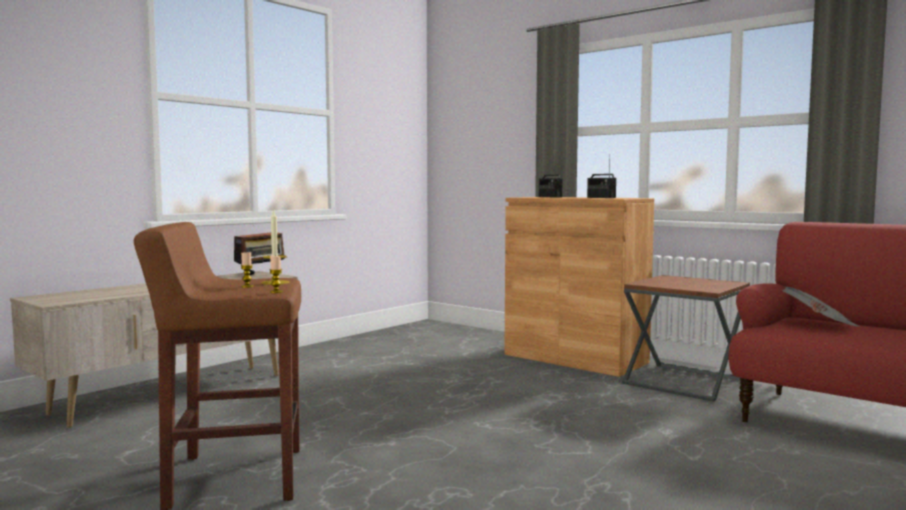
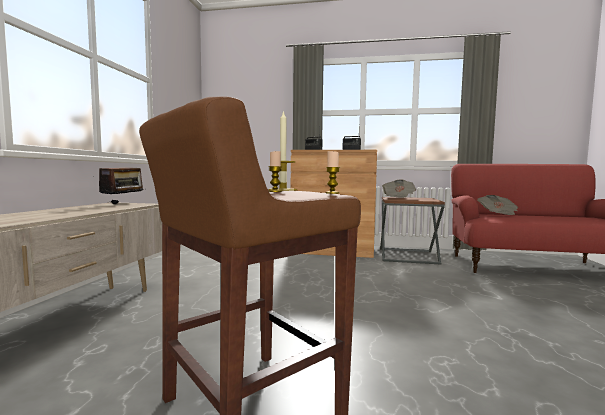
camera: 30 degrees left, 0 degrees up
none -> newspaper [382,180,416,198]

